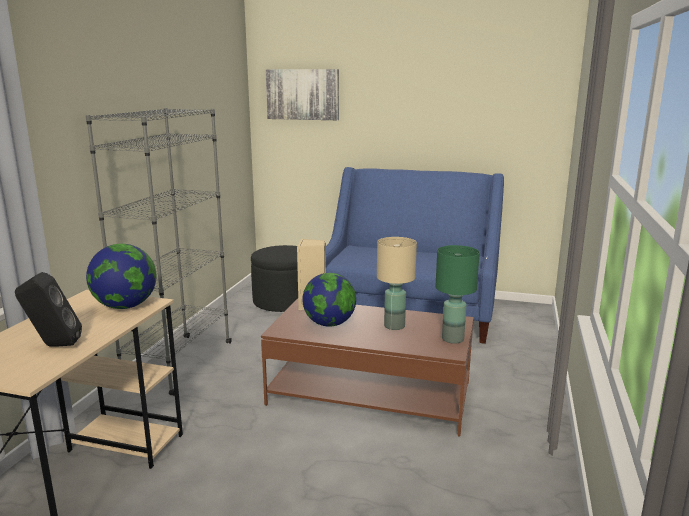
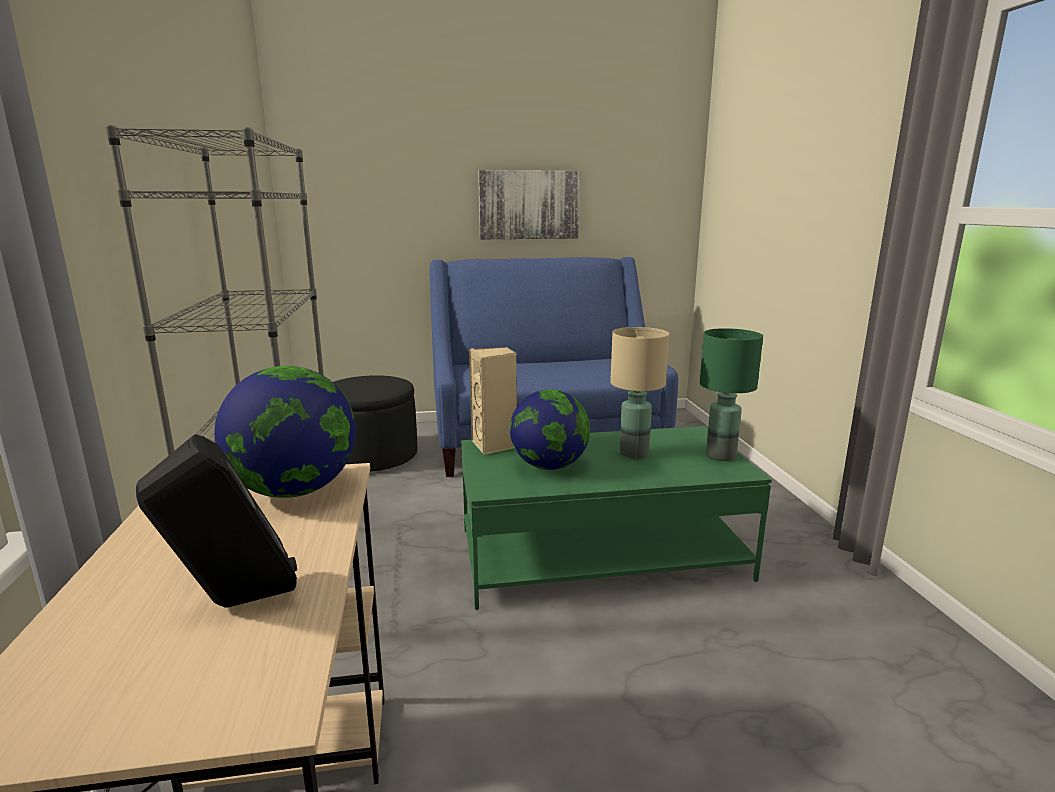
camera: 25 degrees left, 0 degrees up
brown coffee table [261,298,474,436] -> green coffee table [461,426,772,610]
picture [266,69,339,120] -> picture moved to [478,170,580,239]

